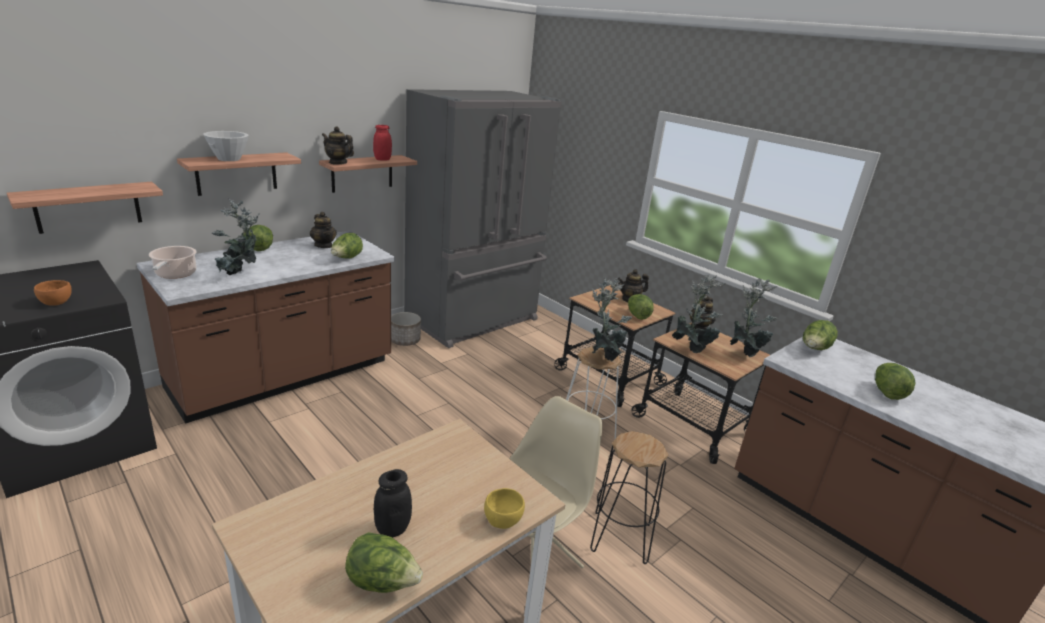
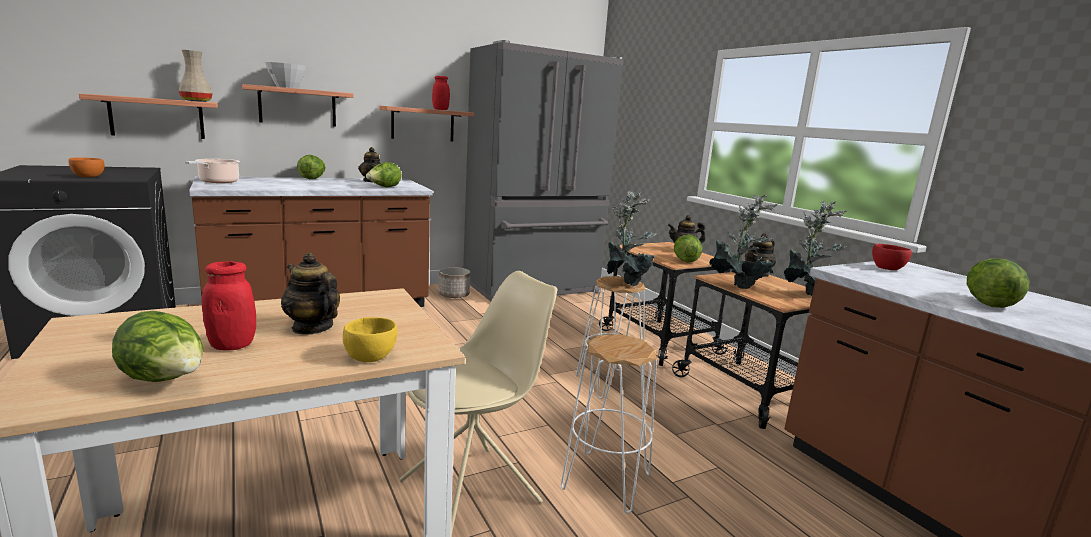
camera: 15 degrees right, 10 degrees down
potted plant [212,199,260,275] -> none
teapot [322,126,354,165] -> teapot moved to [281,252,340,335]
black jar [374,469,412,538] -> red jar [202,261,256,351]
black stool [590,431,669,564] -> white stool [561,334,657,514]
lettuce [803,320,838,350] -> red bowl [872,244,912,270]
none -> beige vase [178,50,213,102]

